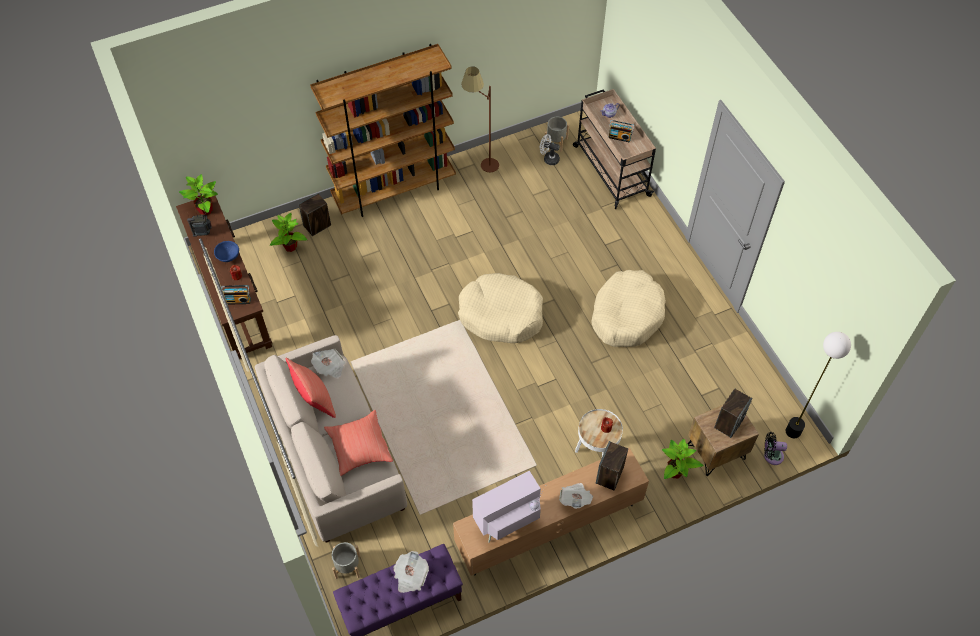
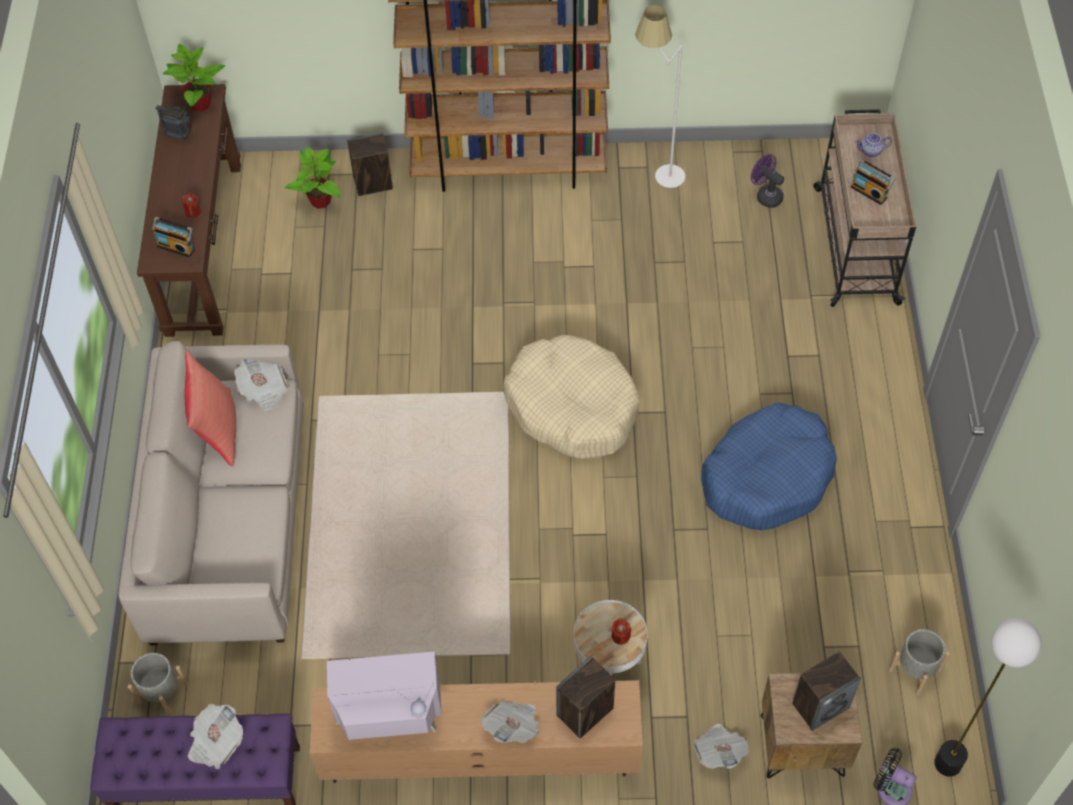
camera: 25 degrees right, 0 degrees up
blue bowl [214,241,239,262] -> none
red pillow [324,410,393,476] -> none
brown floor lamp [461,66,499,172] -> white floor lamp [635,5,685,188]
white fan [540,134,560,165] -> purple fan [751,154,784,208]
grey planter [545,116,569,152] -> grey planter moved to [889,629,950,695]
beige dog bed [592,270,666,347] -> blue dog bed [701,402,837,530]
potted plant [662,439,704,479] -> newspaper [693,724,749,769]

